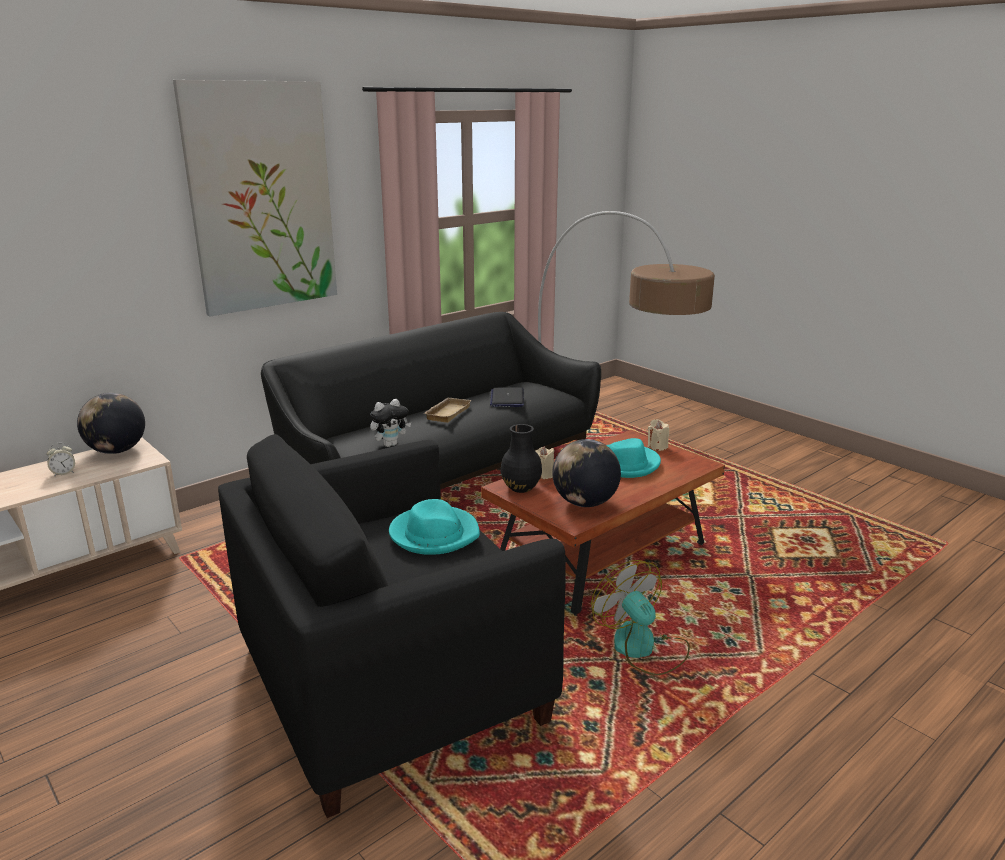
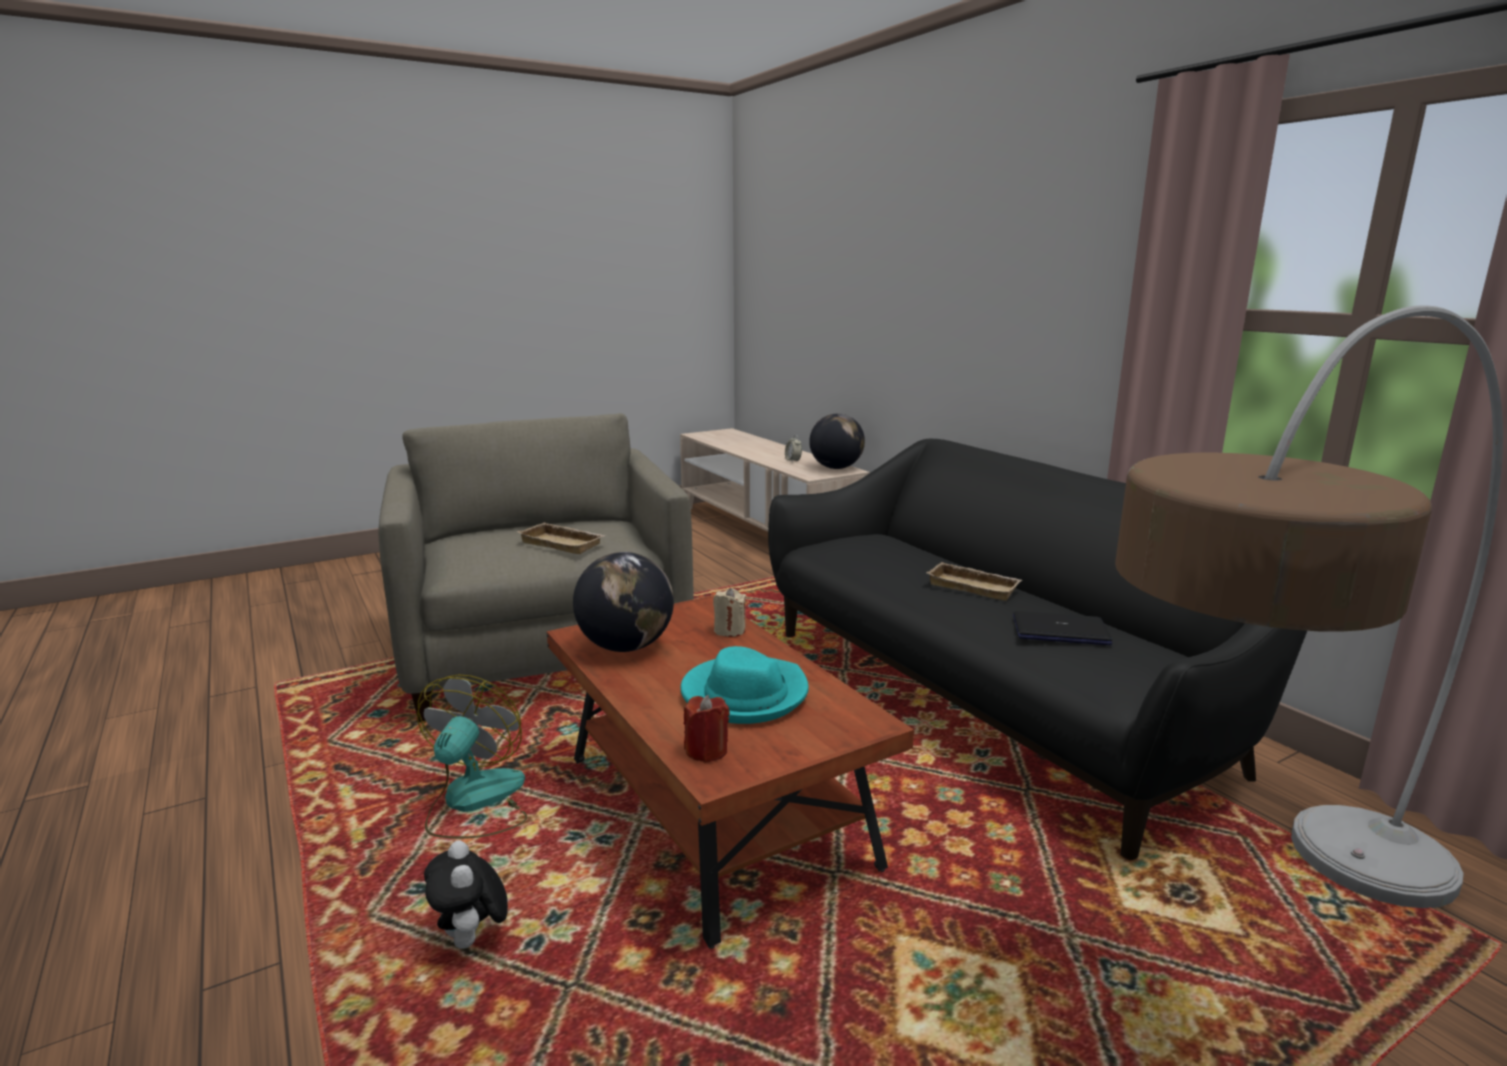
camera: 100 degrees right, 5 degrees down
picture [173,80,337,317] -> none
black armchair [218,434,566,818] -> beige armchair [378,413,694,722]
plush toy [370,399,411,447] -> plush toy moved to [424,841,508,949]
turquoise hat [389,499,480,555] -> beige tray [517,522,606,554]
black vase [500,424,542,493] -> none
fan [591,560,690,675] -> fan turned 60 degrees counterclockwise [417,675,527,839]
beige candle [648,419,669,451] -> none
none -> red candle [684,695,730,763]

